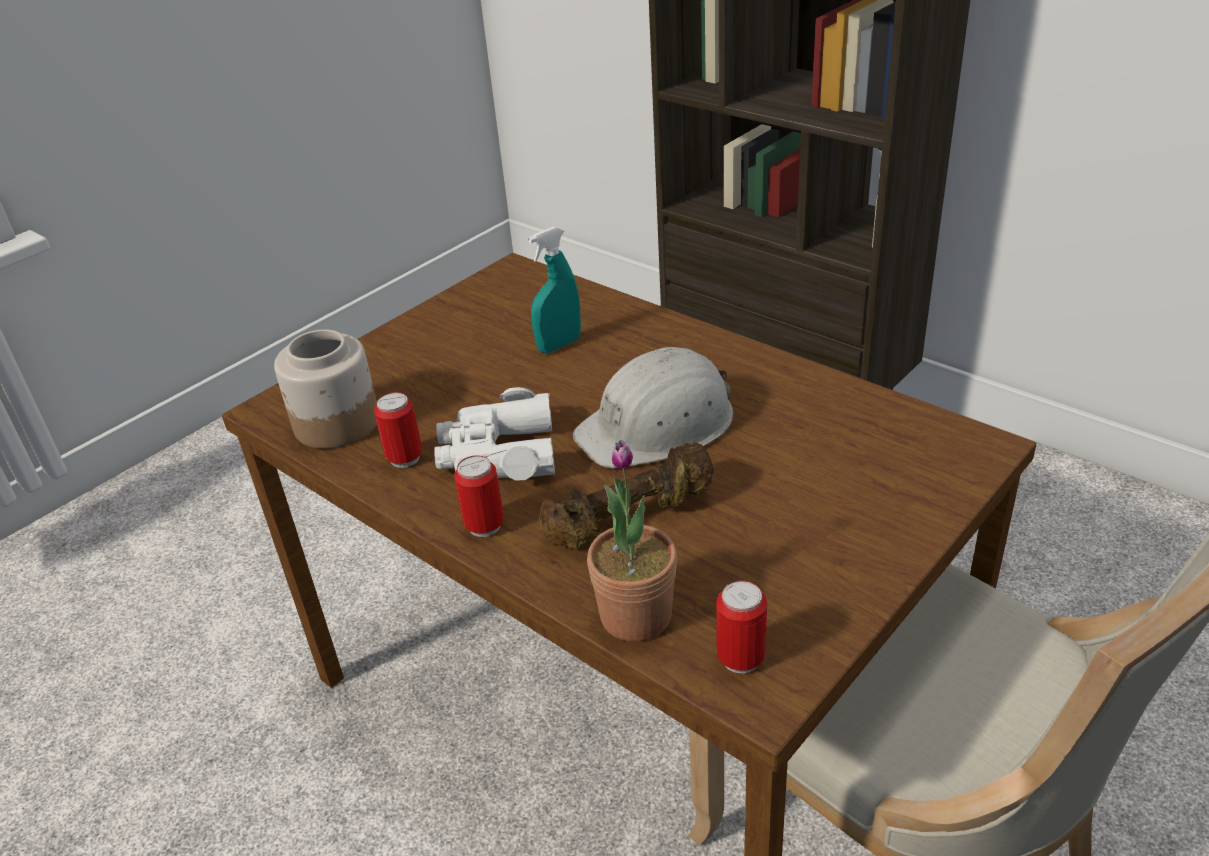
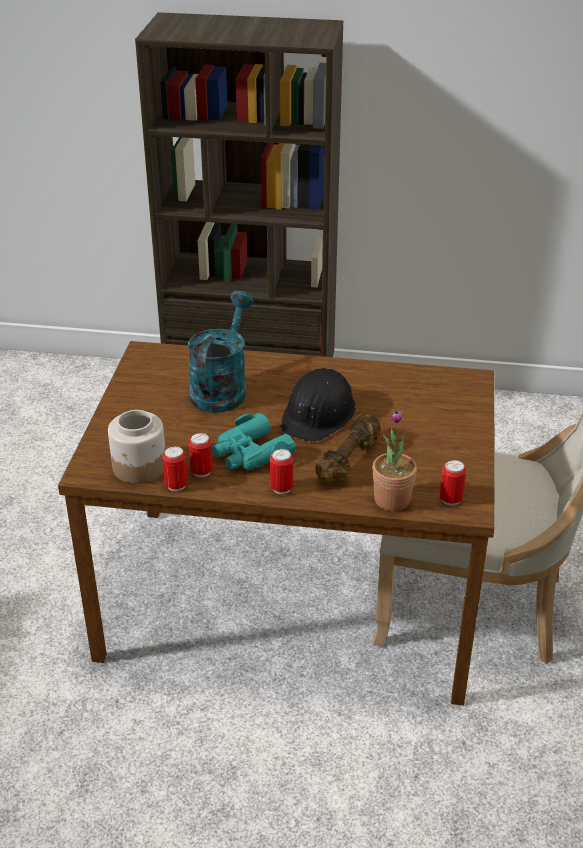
camera: 35 degrees left, 0 degrees up
white binoculars [434,387,555,481] -> turquoise binoculars [212,413,296,470]
turquoise spray bottle [528,227,581,353] -> turquoise watering can [188,291,254,413]
white hard hat [573,347,733,468] -> black hard hat [281,368,356,442]
none -> can [162,446,188,491]

